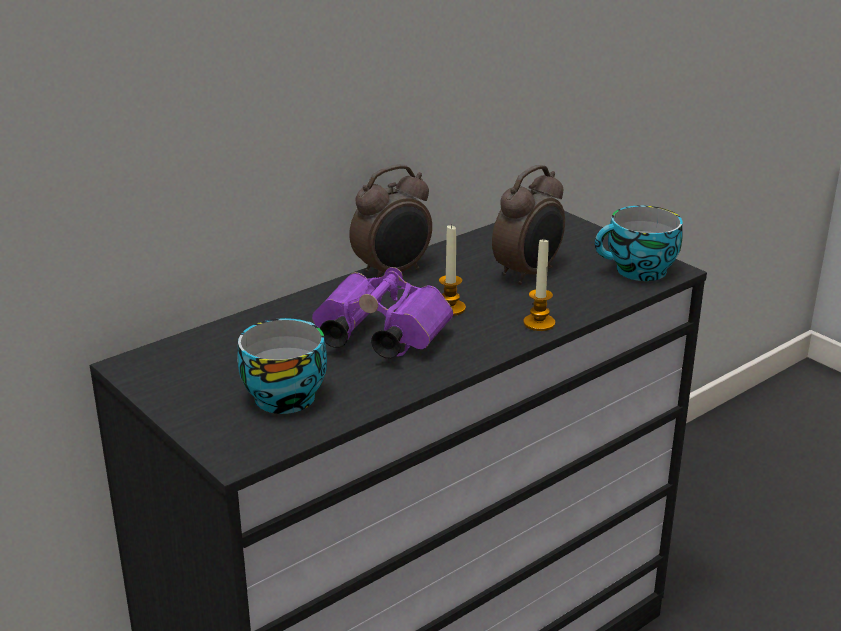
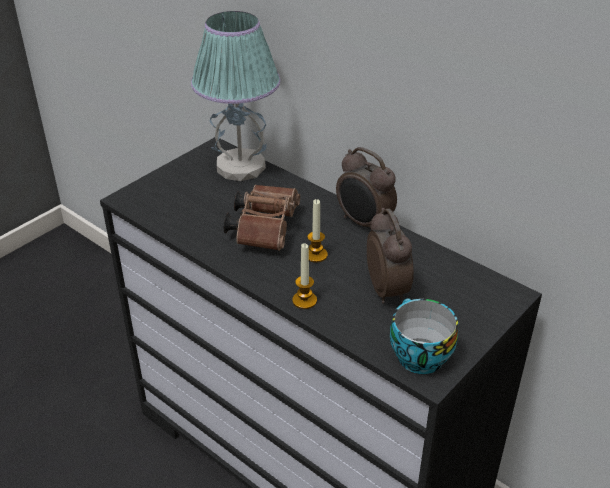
camera: 80 degrees right, 10 degrees up
cup [237,318,327,414] -> none
purple binoculars [312,267,453,359] -> brown binoculars [224,185,300,251]
alarm clock [492,165,565,285] -> alarm clock turned 135 degrees counterclockwise [367,208,414,304]
none -> table lamp [191,11,280,181]

